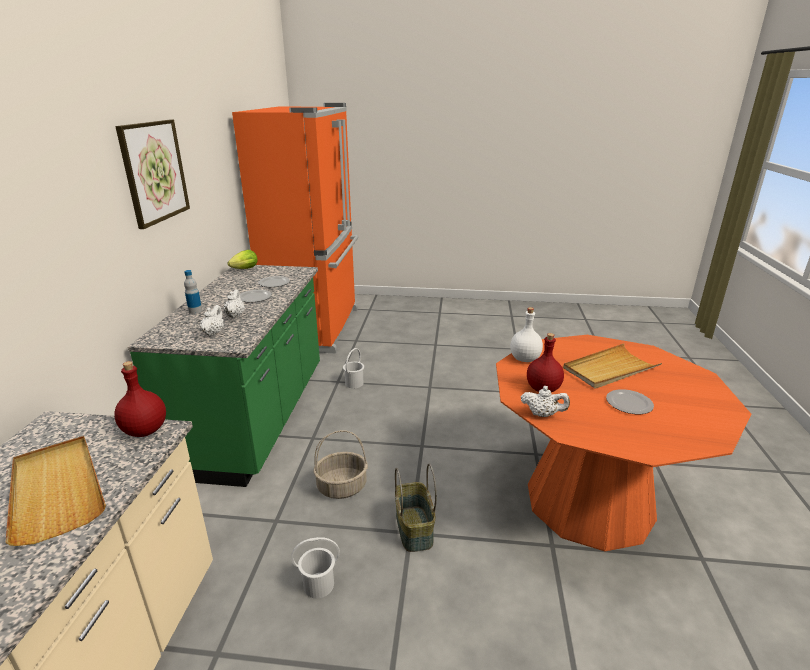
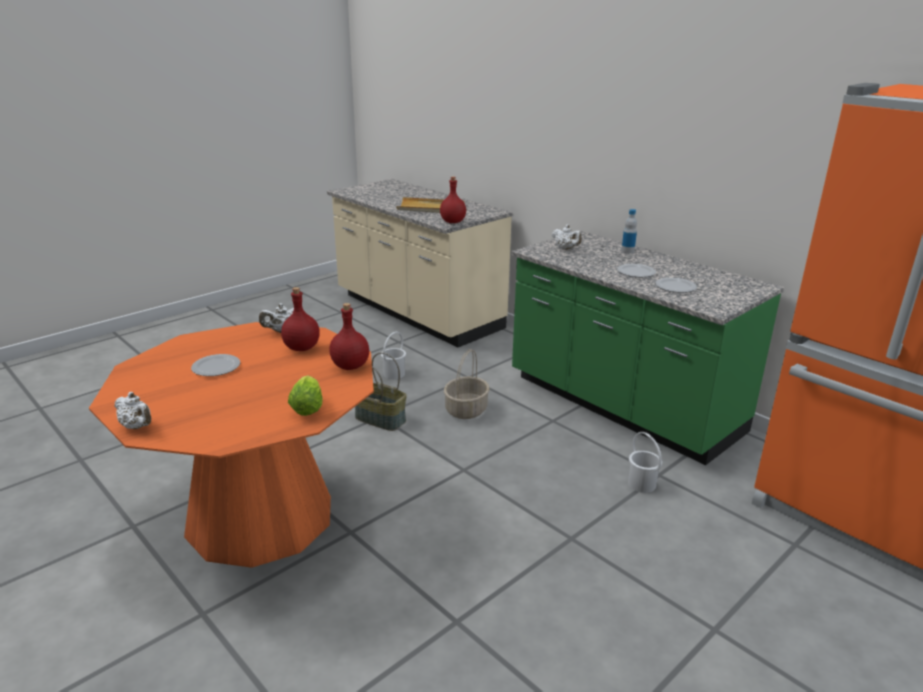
camera: 130 degrees right, 0 degrees up
picture [115,120,190,229] -> none
white teapot [224,289,245,318] -> white teapot moved to [115,392,151,429]
lettuce [227,250,258,269] -> lettuce moved to [288,375,323,416]
white bottle [510,307,543,362] -> red bottle [329,303,369,370]
beige tray [563,343,662,389] -> none

